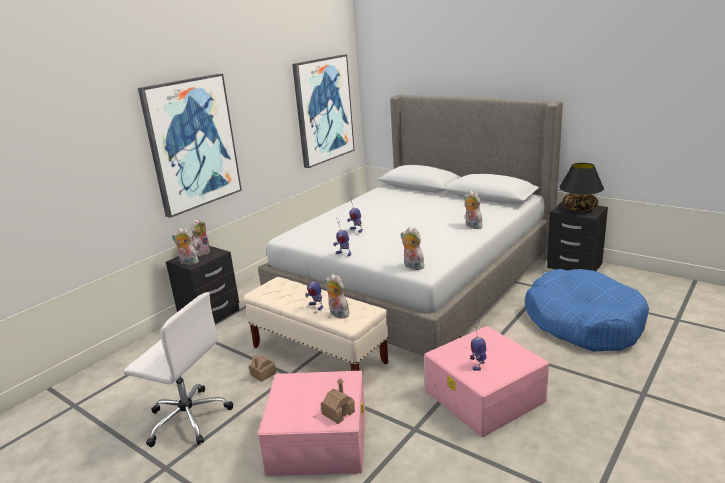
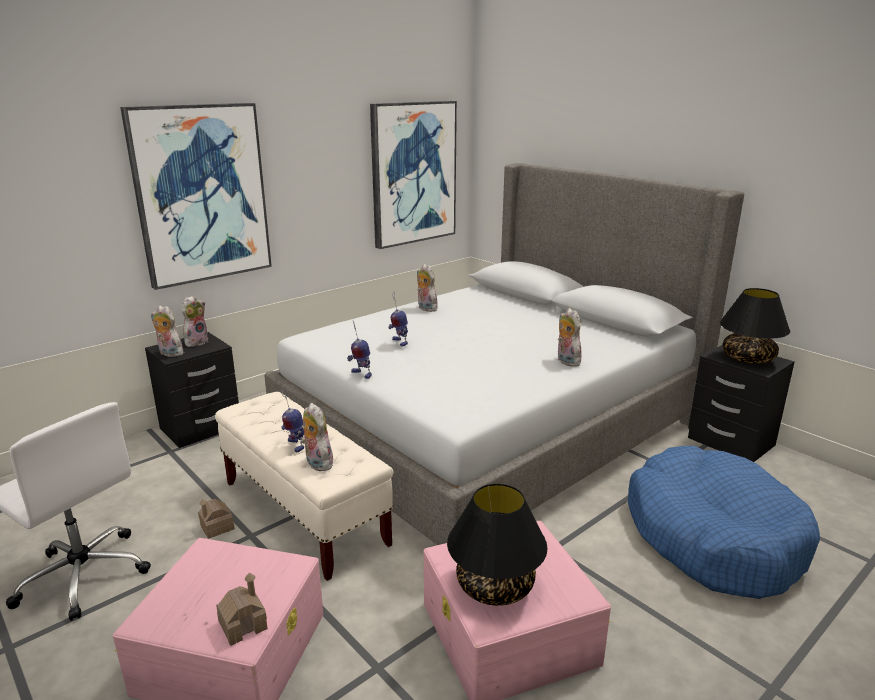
camera: 10 degrees right, 0 degrees up
plush toy [401,227,424,270] -> plush toy moved to [417,264,438,312]
toy robot [470,320,487,371] -> black table lamp [447,484,548,606]

